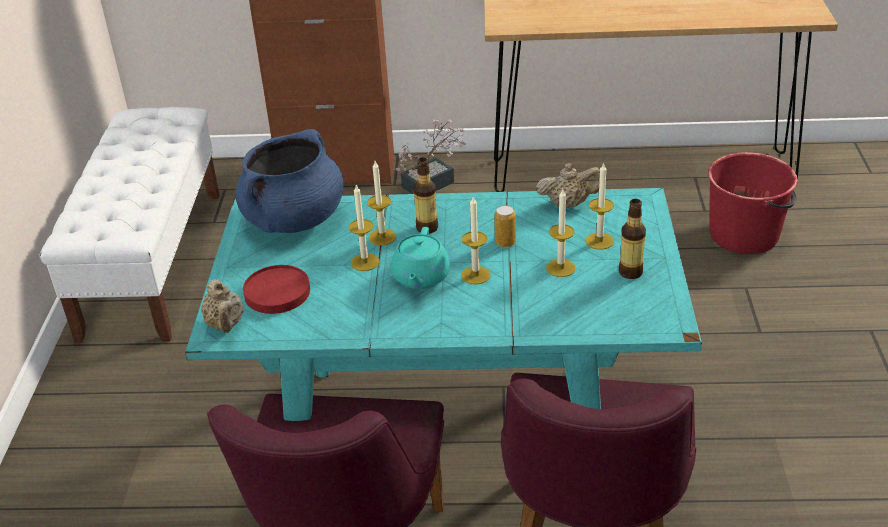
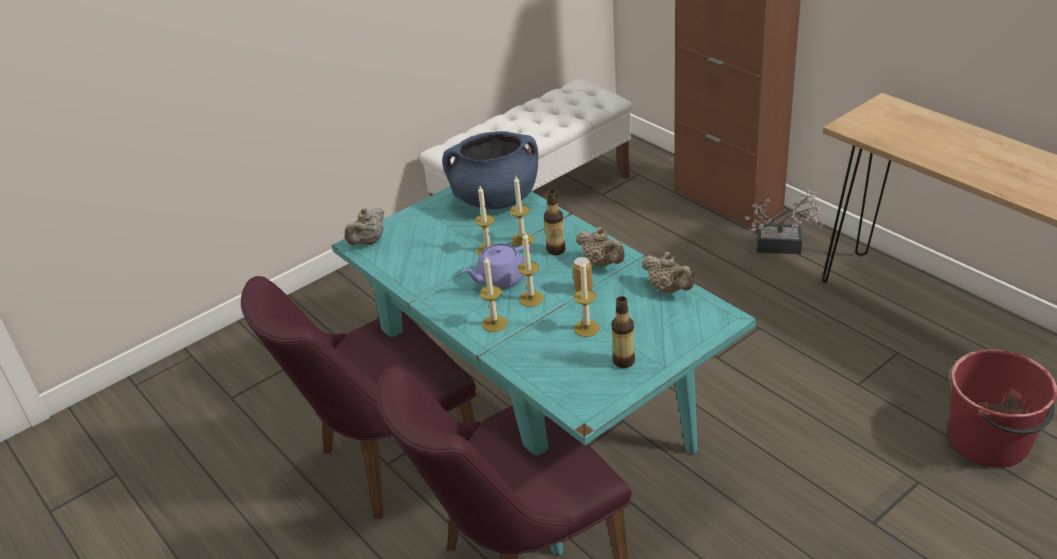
camera: 50 degrees right, 0 degrees up
red plate [243,265,310,314] -> none
turquoise teapot [391,227,450,289] -> purple teapot [462,244,532,289]
candle [585,162,614,250] -> candle moved to [479,257,508,332]
none -> beige teapot [576,227,625,266]

